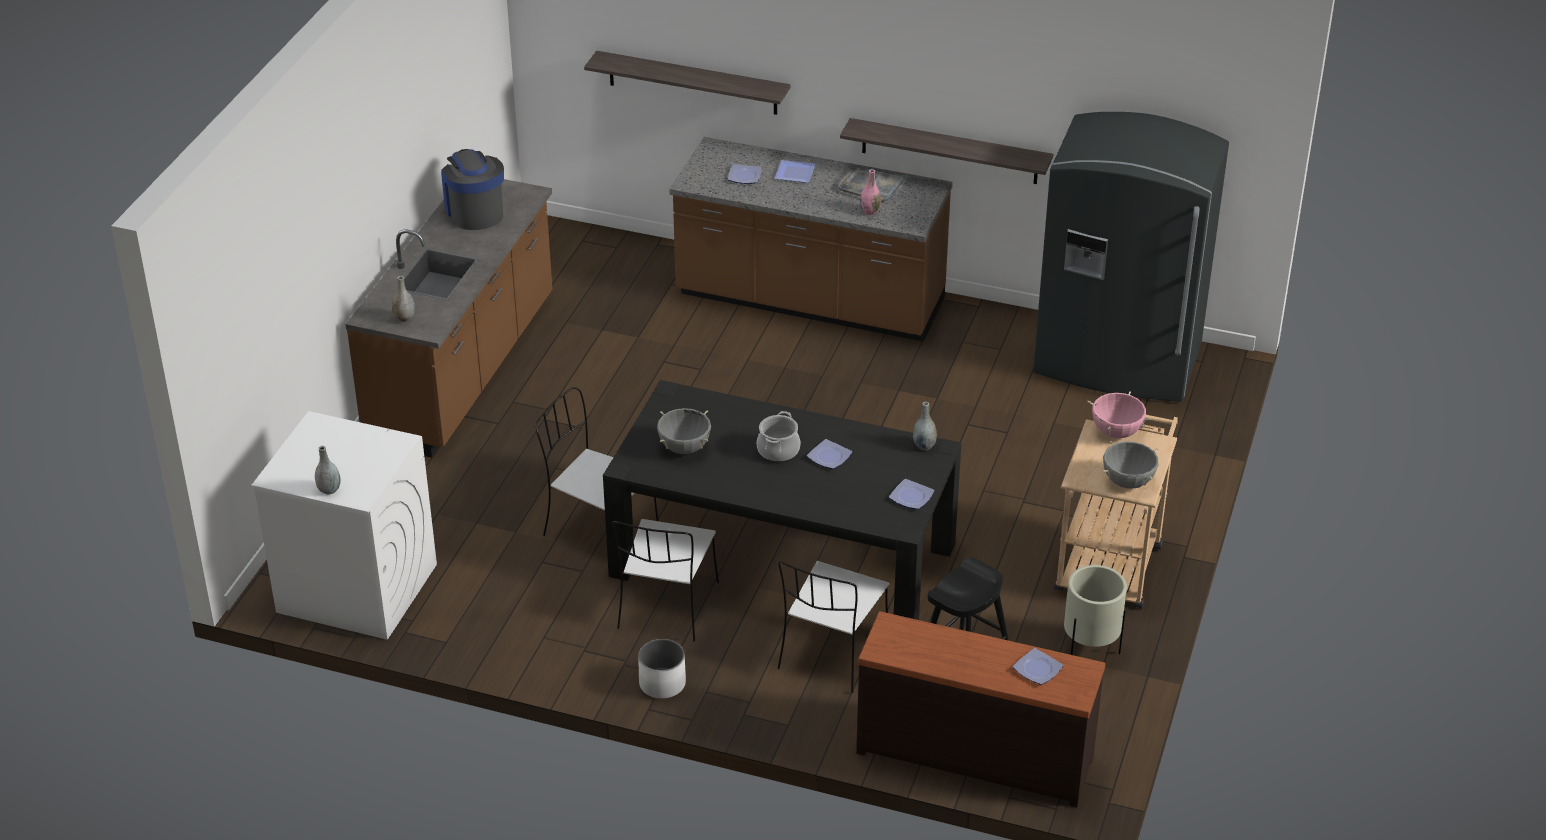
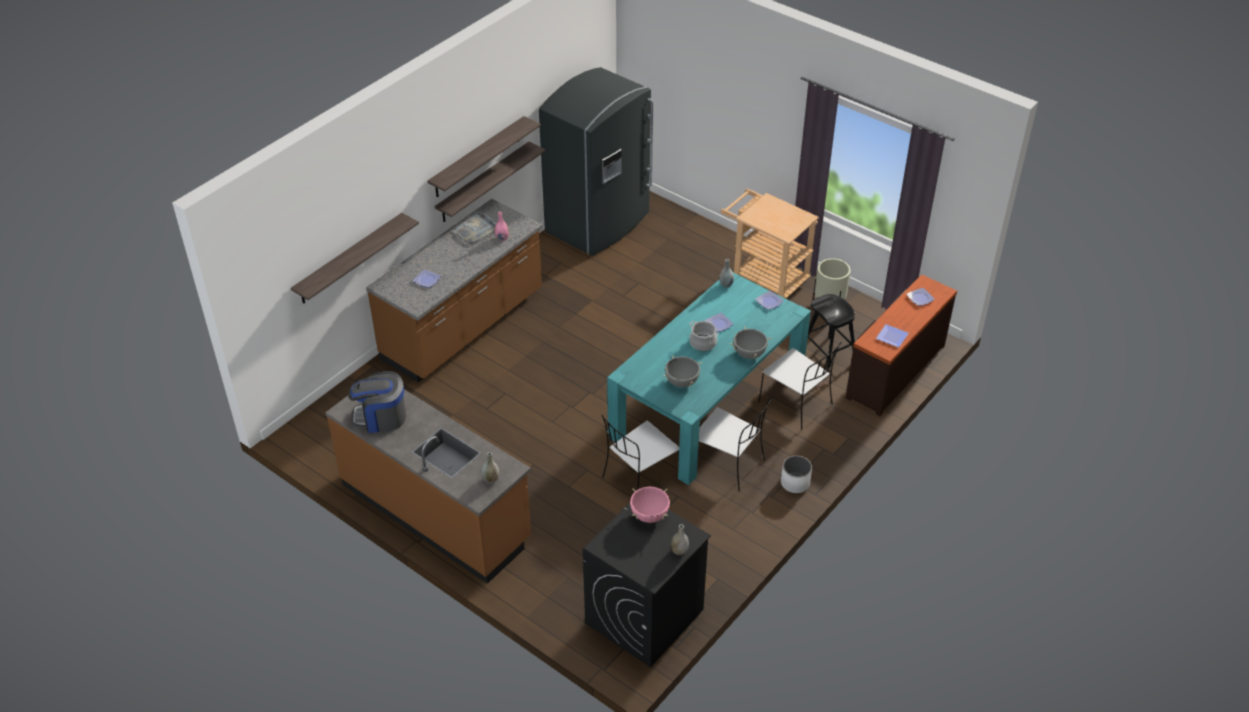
camera: 70 degrees left, 5 degrees up
white washing machine [251,411,437,640] -> black washing machine [583,503,711,667]
black dining table [603,380,961,620] -> turquoise dining table [607,273,811,485]
plate [774,160,815,183] -> plate moved to [876,324,909,348]
pink cooking pot [1087,391,1151,438] -> pink cooking pot moved to [630,487,670,523]
grey cooking pot [1103,441,1158,489] -> grey cooking pot moved to [730,327,771,359]
none -> shelf [427,116,541,197]

